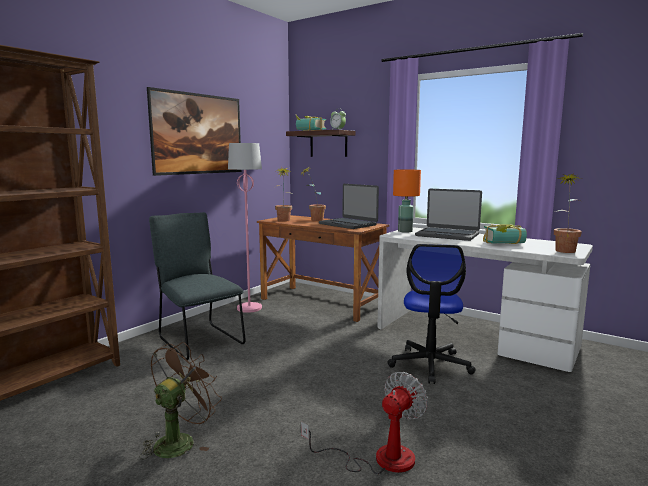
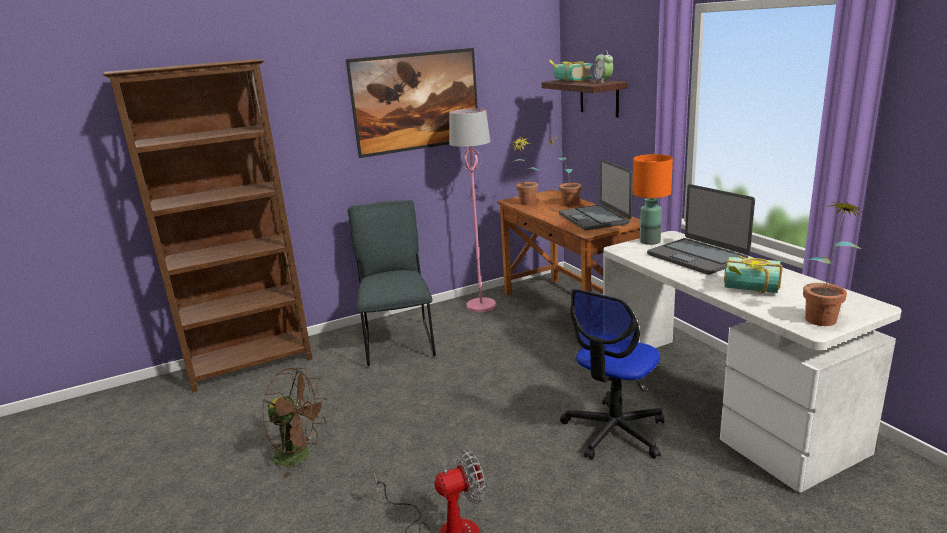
camera: 30 degrees right, 10 degrees up
brown fan [139,342,222,460] -> brown fan turned 45 degrees clockwise [262,368,327,478]

